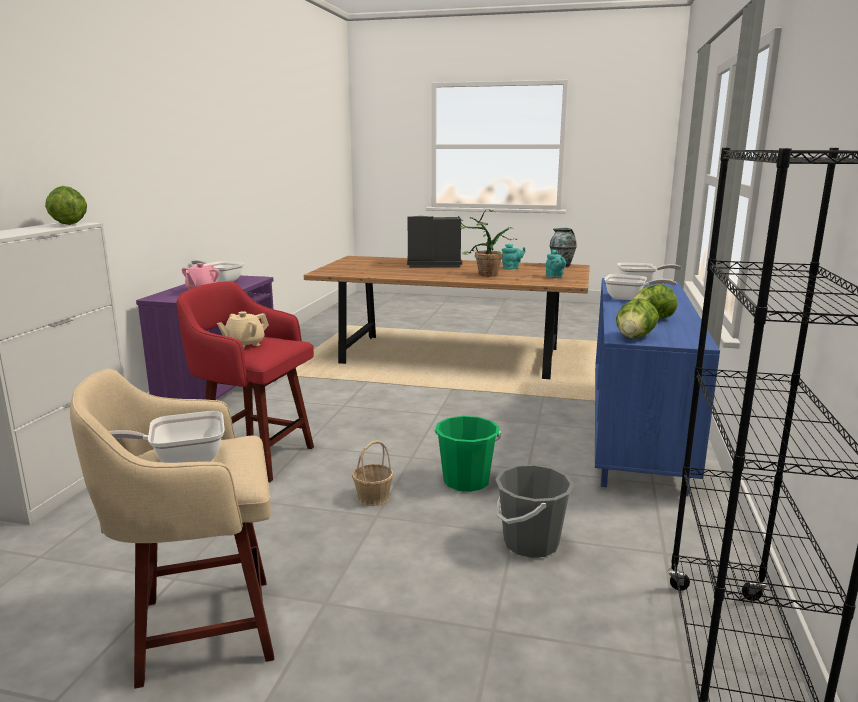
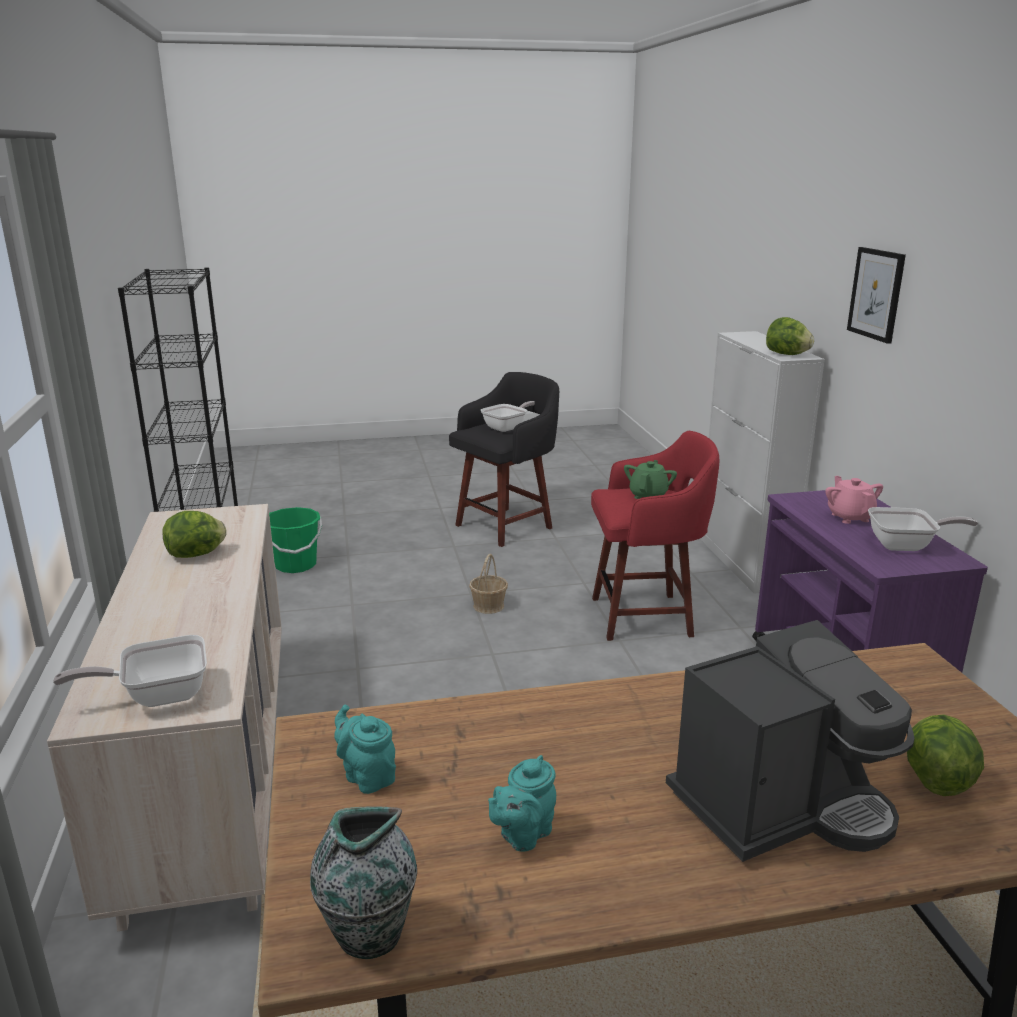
camera: 155 degrees right, 5 degrees up
beige stool [70,369,274,689] -> black stool [449,372,559,547]
beige teapot [217,311,269,349] -> green teapot [624,460,677,499]
green bucket [435,416,501,492] -> green bucket moved to [269,507,322,573]
potted plant [456,209,517,277] -> none
grey bucket [495,464,574,558] -> none
blue dresser [595,278,720,496] -> beige dresser [47,504,282,931]
frying pan [604,274,676,300] -> none
lettuce [616,298,659,339] -> lettuce moved to [907,714,984,796]
none -> picture [847,247,906,344]

